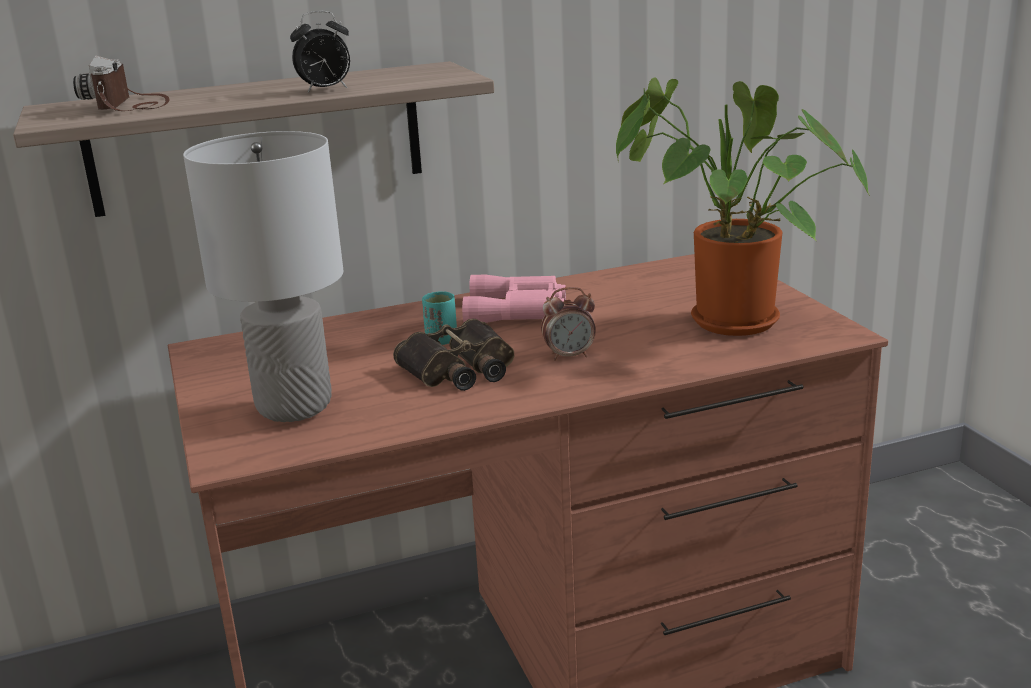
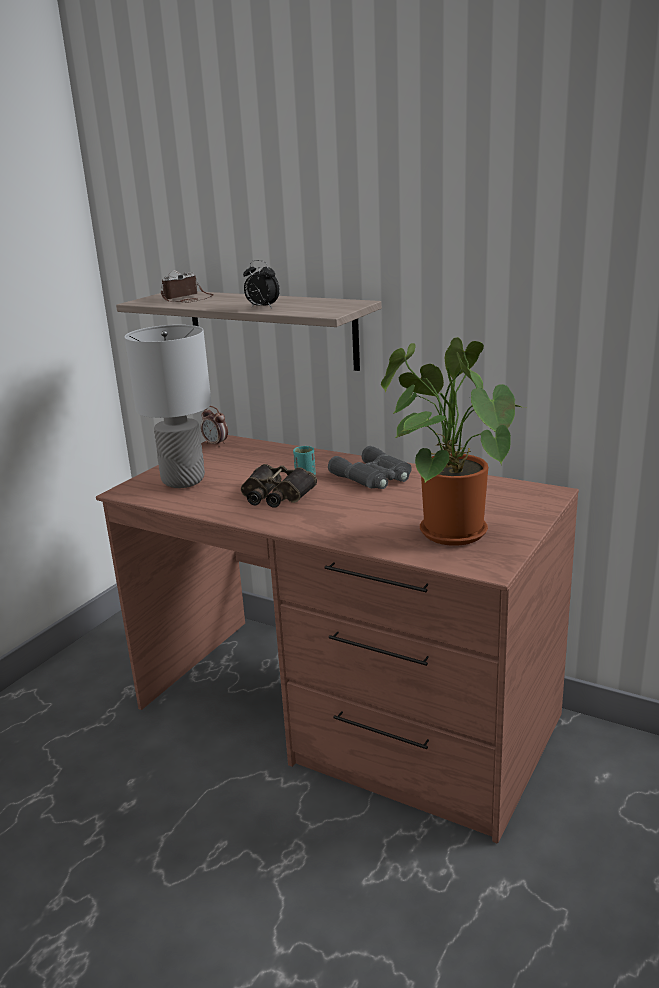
camera: 50 degrees right, 0 degrees up
pink binoculars [462,275,566,323] -> grey binoculars [328,446,412,489]
alarm clock [541,287,596,361] -> alarm clock moved to [201,406,228,447]

